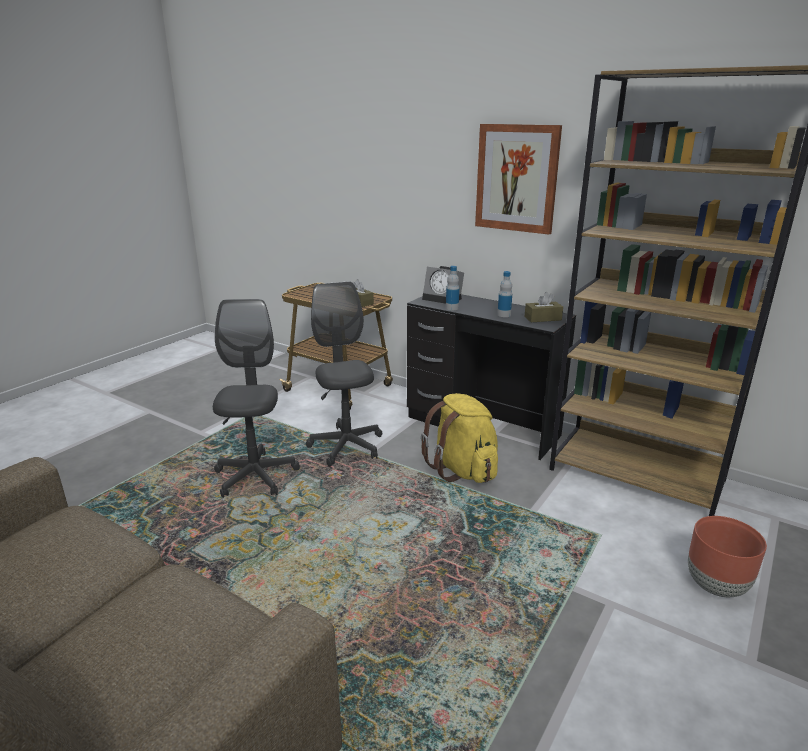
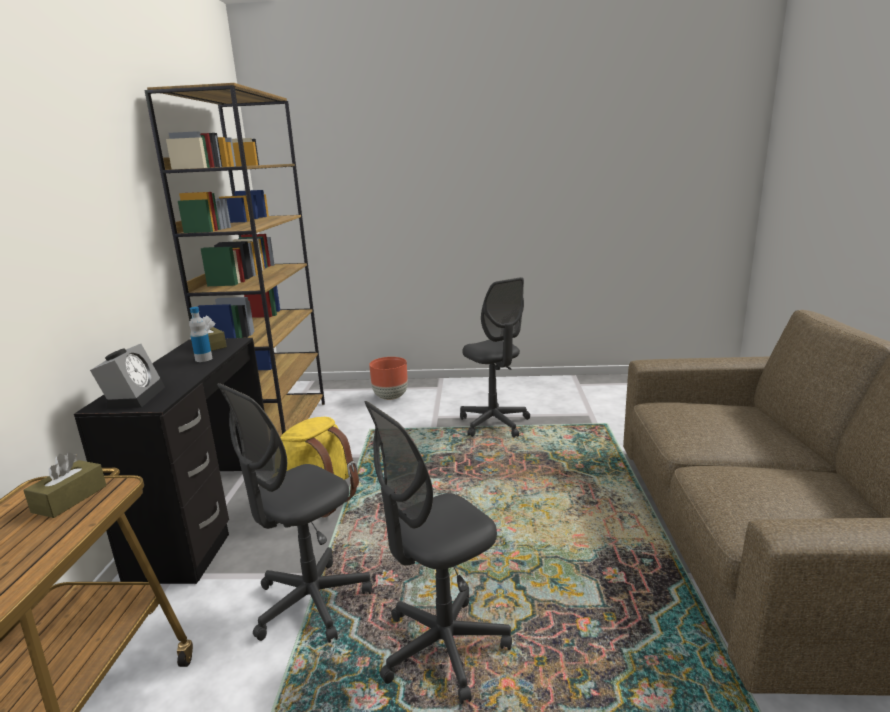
camera: 120 degrees left, 5 degrees down
bottle [446,266,459,310] -> none
picture [475,124,562,235] -> none
none -> grey office chair [460,277,530,438]

